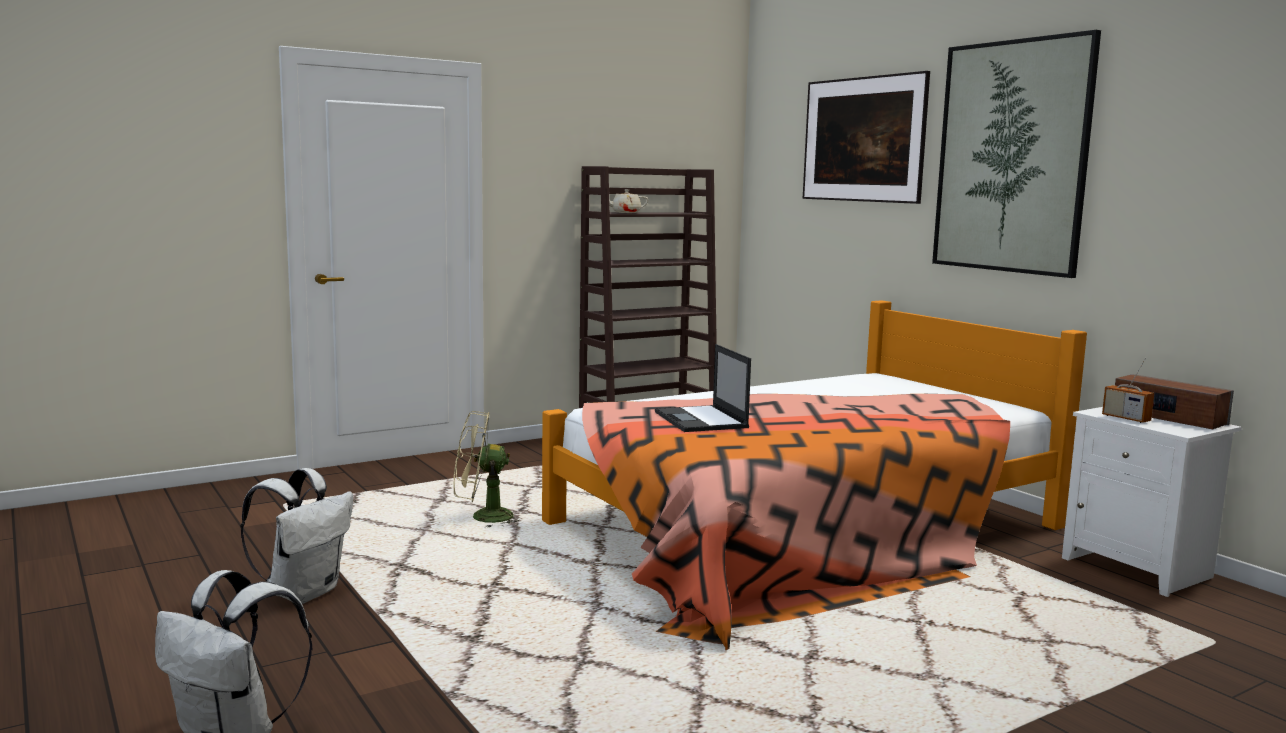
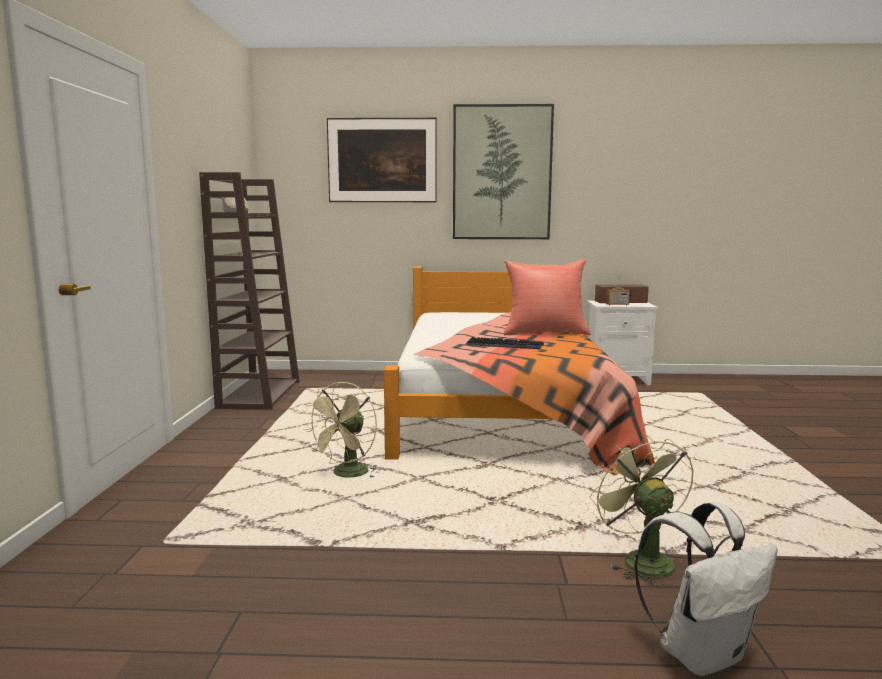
camera: 55 degrees left, 0 degrees up
white backpack [240,468,353,604] -> none
laptop [655,344,751,432] -> keyboard [466,337,544,349]
none -> red pillow [504,260,591,335]
none -> green fan [590,433,694,587]

